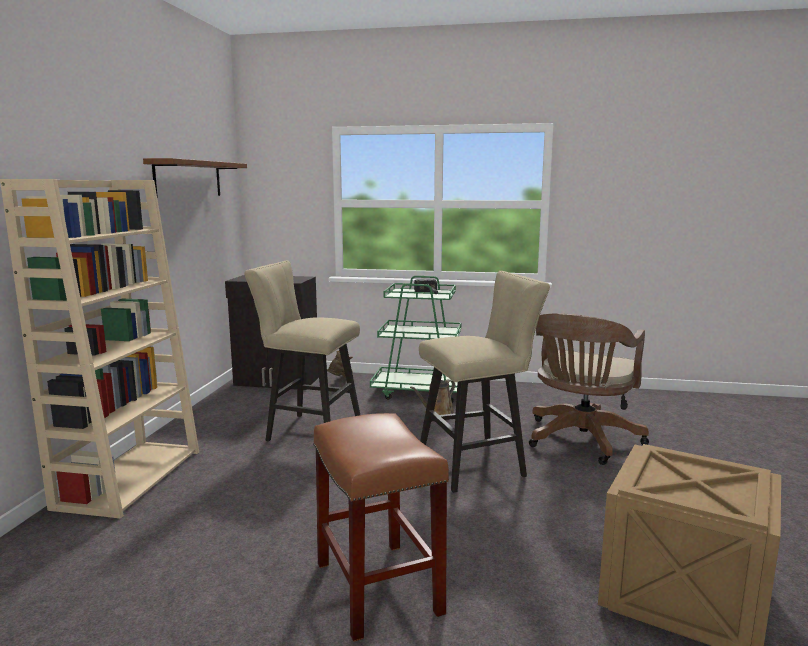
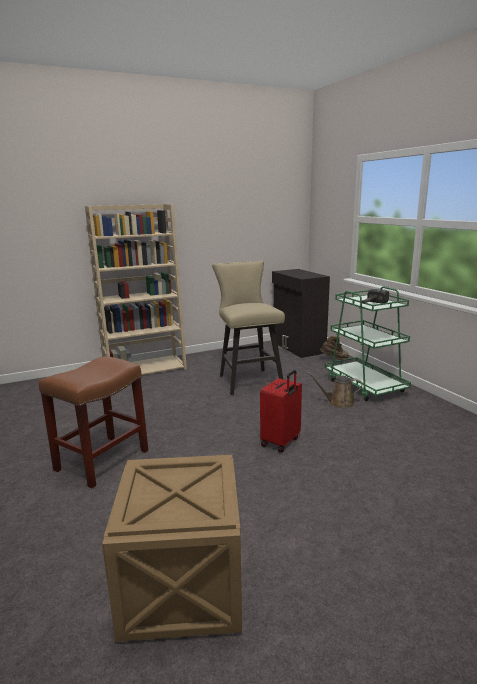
camera: 55 degrees right, 5 degrees up
brown shelf [143,158,247,198] -> none
beige stool [419,271,550,493] -> red suitcase [260,370,302,453]
brown office chair [529,313,649,465] -> none

